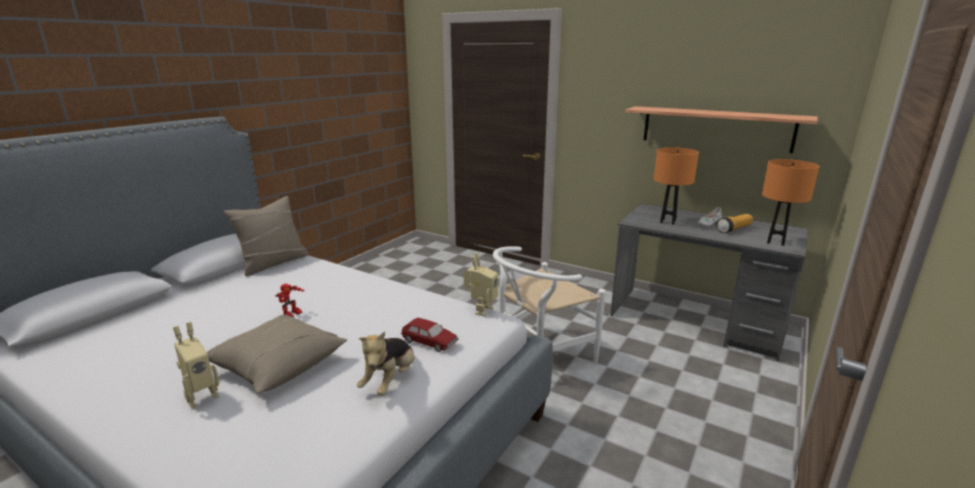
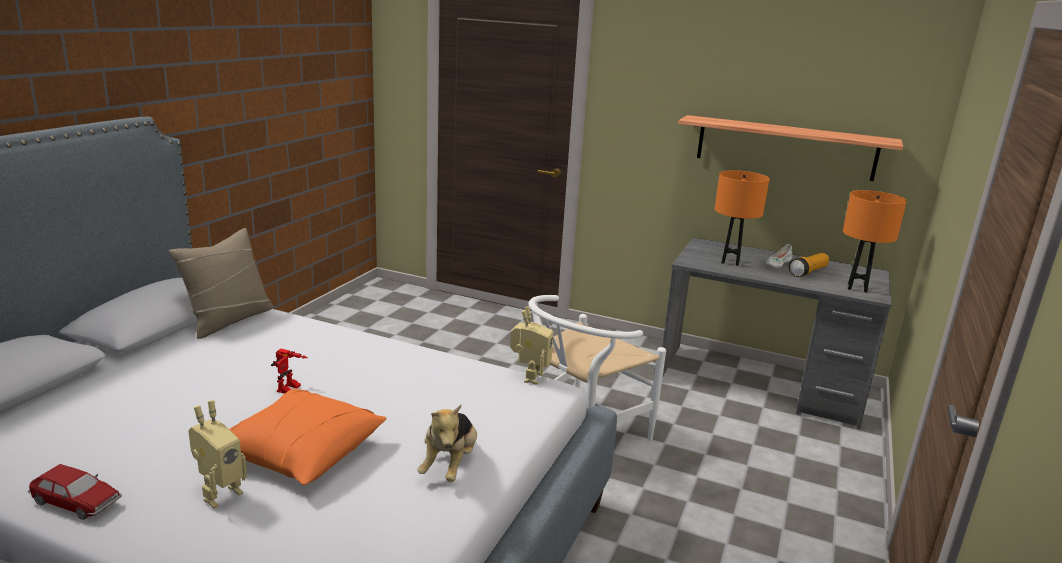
camera: 10 degrees left, 0 degrees up
beige pillow [207,315,347,393] -> orange pillow [229,389,386,485]
toy car [401,318,459,352] -> toy car moved to [28,464,122,520]

